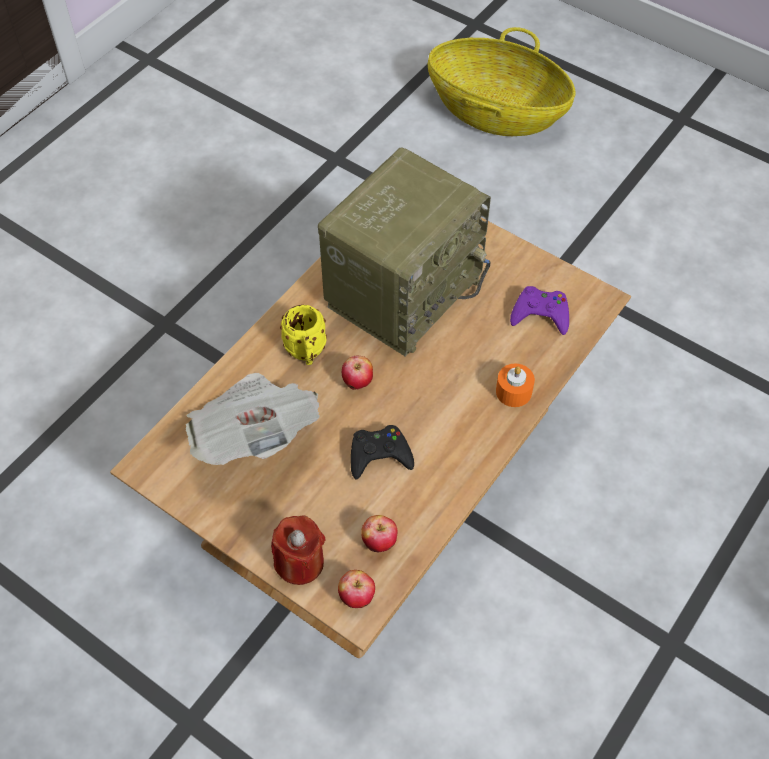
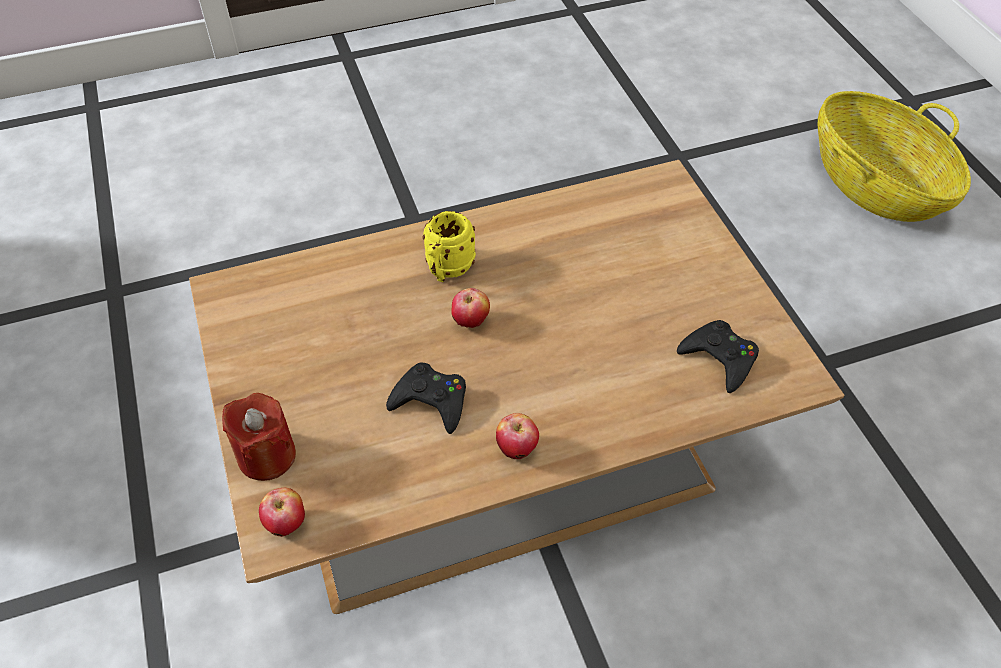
camera: 35 degrees right, 5 degrees down
newspaper [186,373,320,465] -> none
radio [318,147,491,357] -> none
apple [361,515,398,553] -> apple moved to [496,413,539,459]
orange candle [496,364,535,407] -> none
purple game controller [510,286,569,335] -> black game controller [677,320,759,393]

